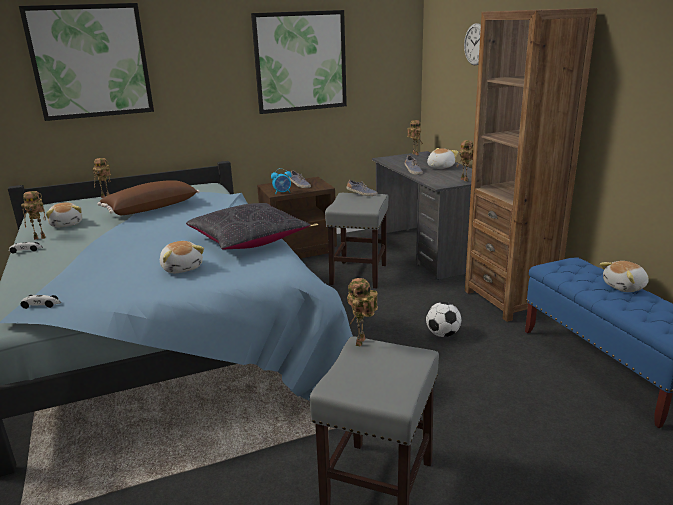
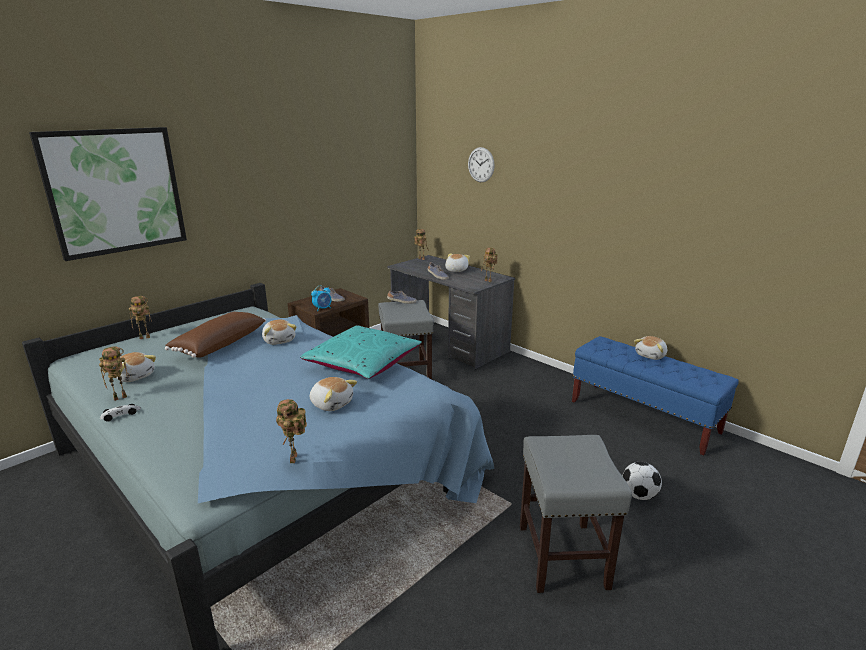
camera: 25 degrees left, 0 degrees up
toy car [20,295,61,309] -> none
black pillow [186,203,310,250] -> turquoise pillow [300,325,422,379]
picture [251,10,347,114] -> none
toy robot [347,278,378,347] -> toy robot moved to [276,399,307,463]
football [426,302,461,337] -> football moved to [623,462,662,500]
brown bookcase [465,8,597,322] -> none
none -> plush toy [262,319,297,345]

